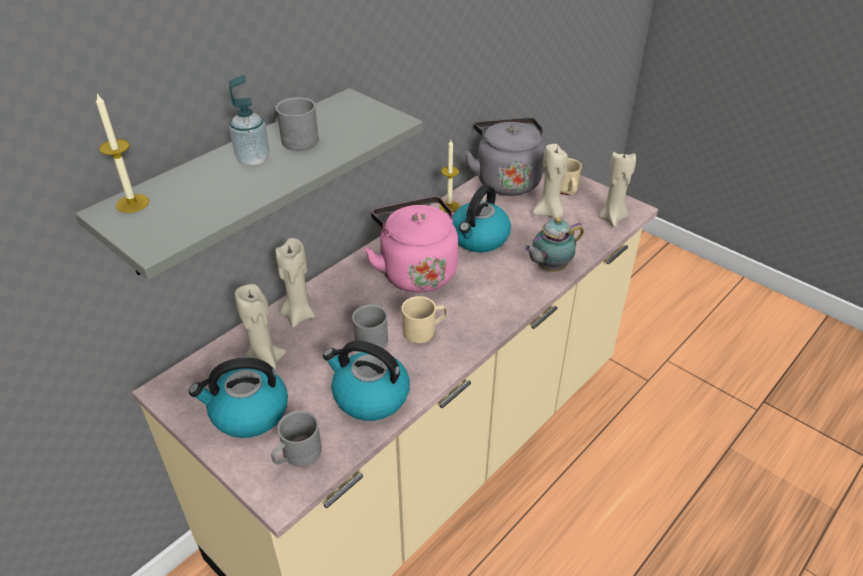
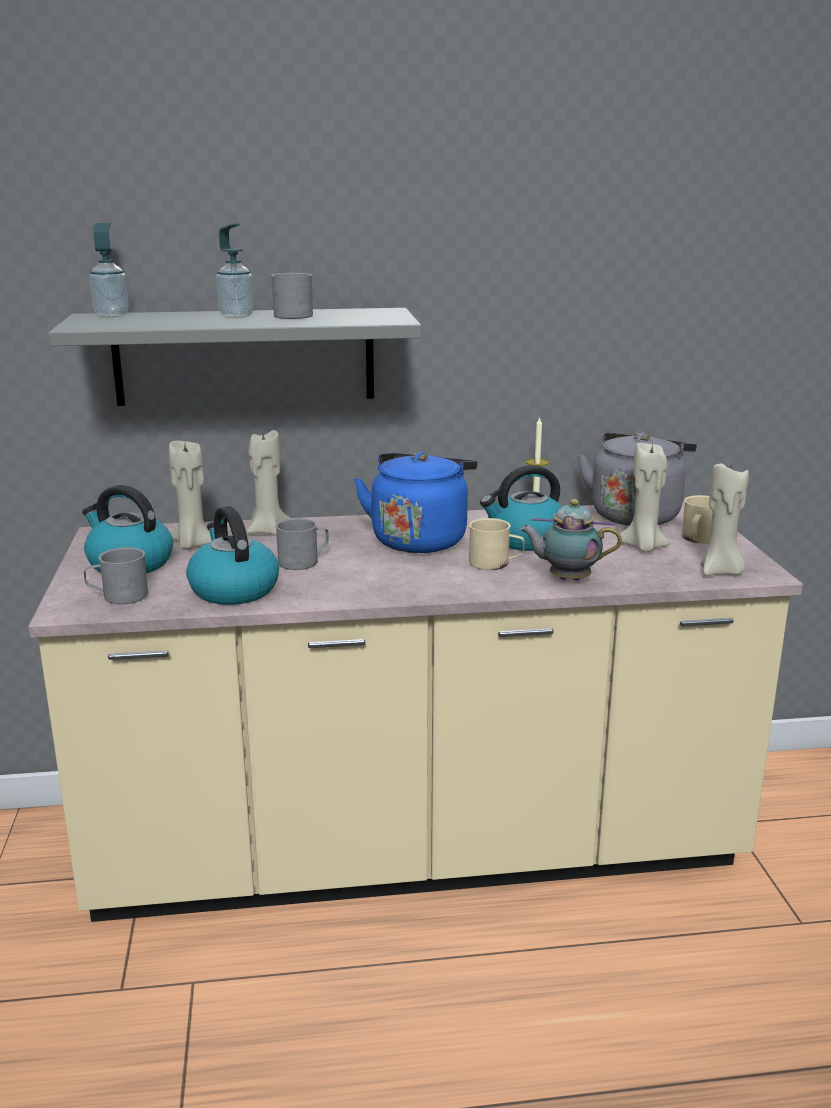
camera: 40 degrees right, 20 degrees down
candle [96,93,149,213] -> soap dispenser [90,223,129,318]
pink kettle [364,196,458,293] -> blue kettle [354,452,477,553]
beige mug [401,296,446,343] -> beige mug moved to [469,518,525,570]

